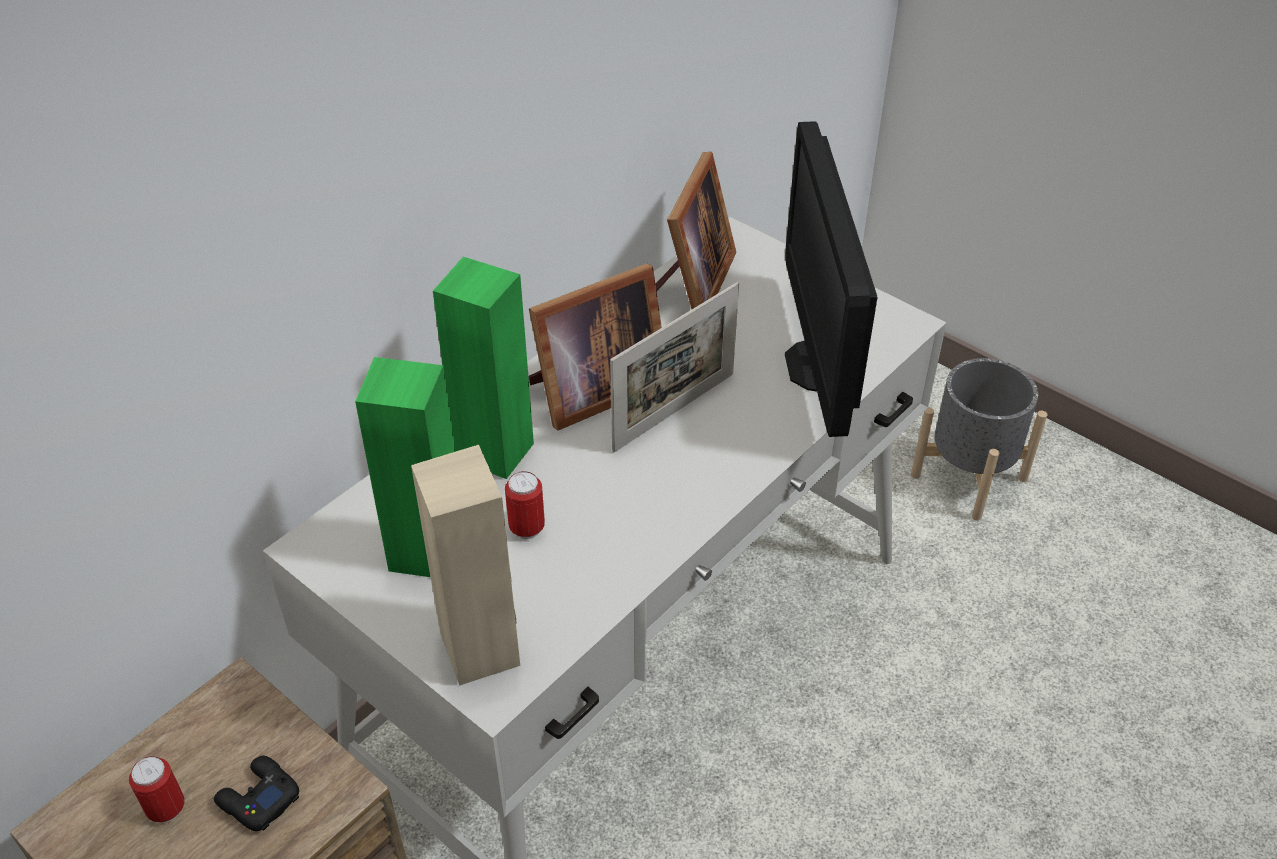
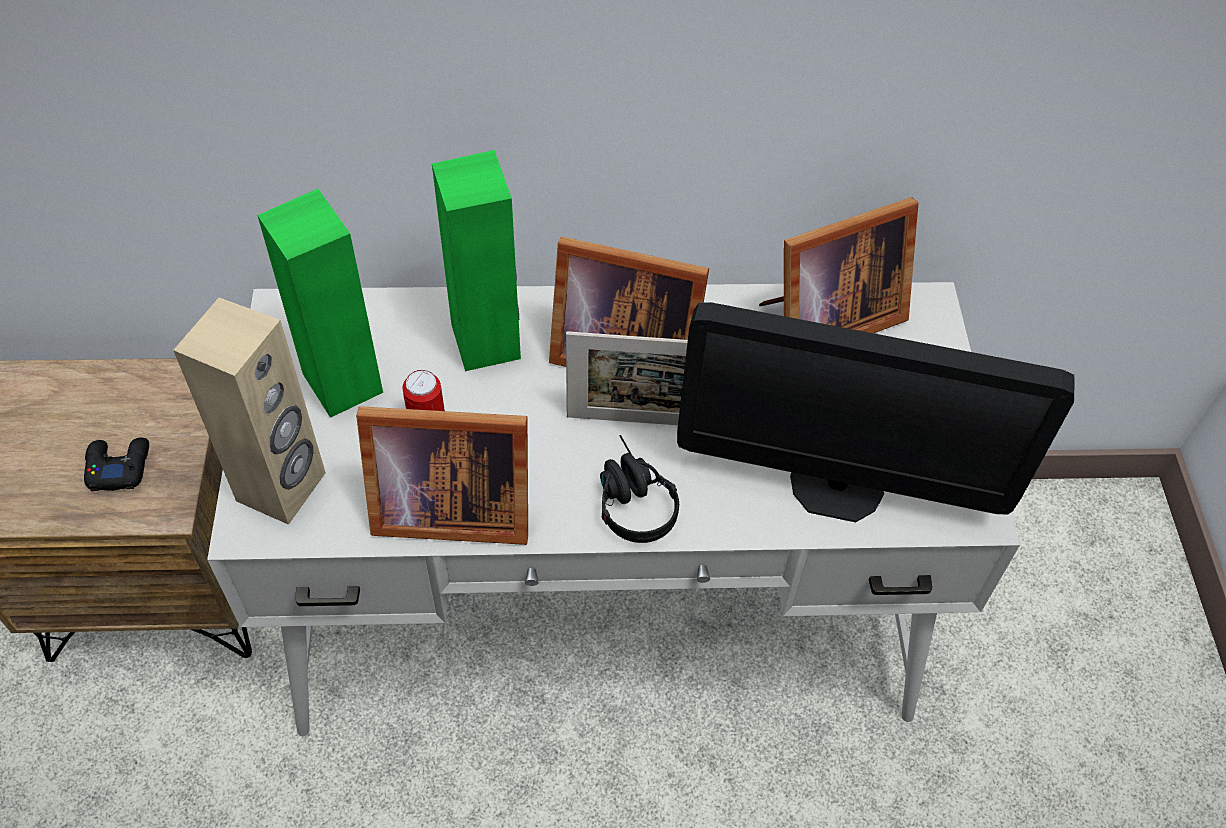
camera: 45 degrees right, 10 degrees up
can [129,756,185,823] -> none
monitor [785,121,877,437] -> monitor turned 120 degrees counterclockwise [677,302,1075,522]
grey planter [911,358,1047,521] -> none
none -> picture frame [356,406,528,545]
none -> black headphones [600,435,679,543]

